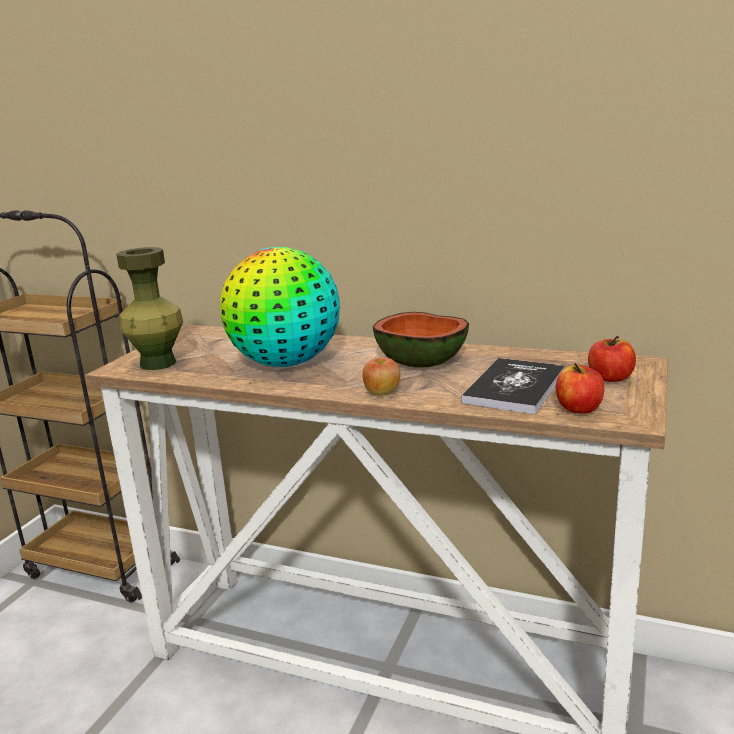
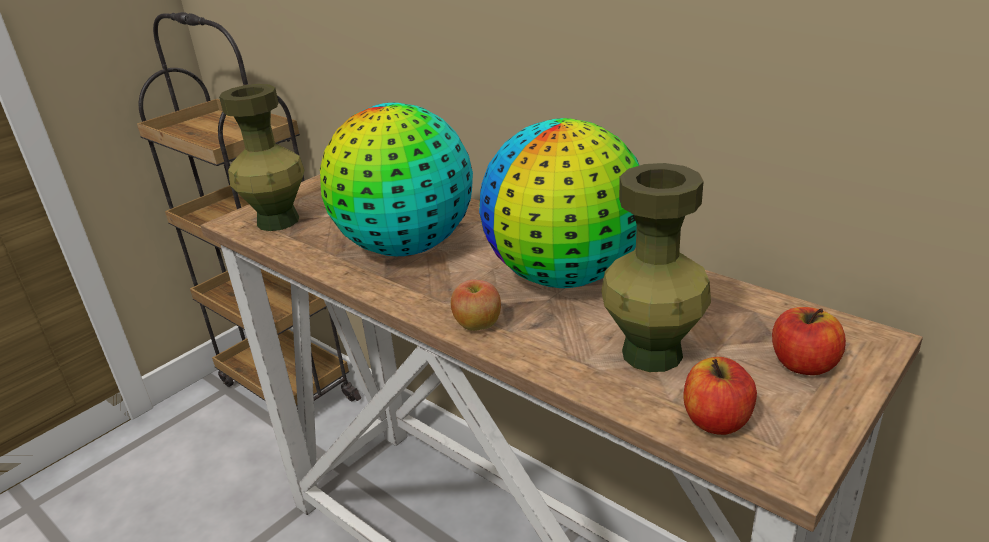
camera: 20 degrees right, 10 degrees up
bowl [373,312,469,368] -> globe [479,118,640,288]
book [461,358,565,414] -> green vase [601,163,711,372]

